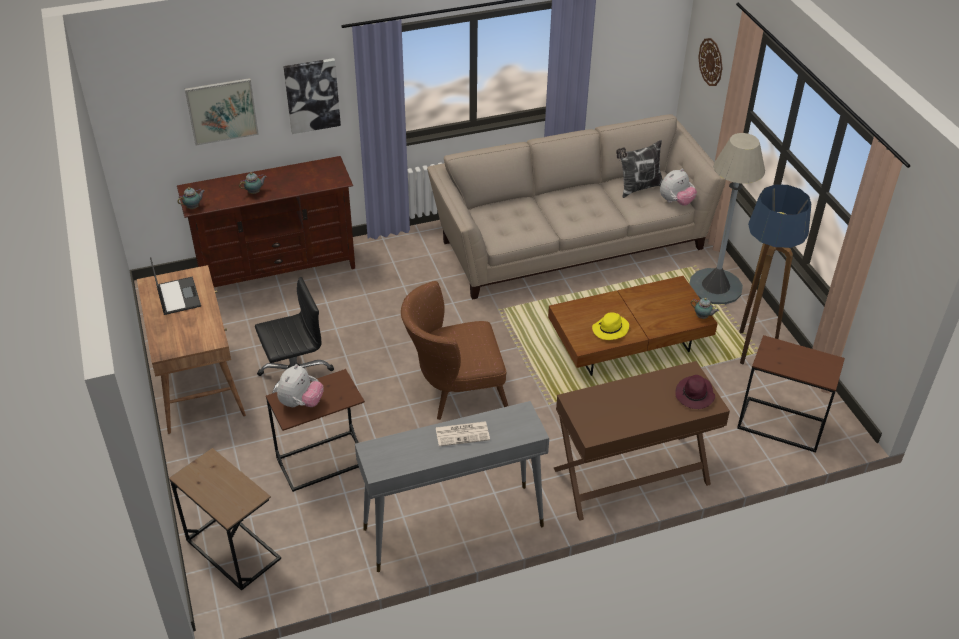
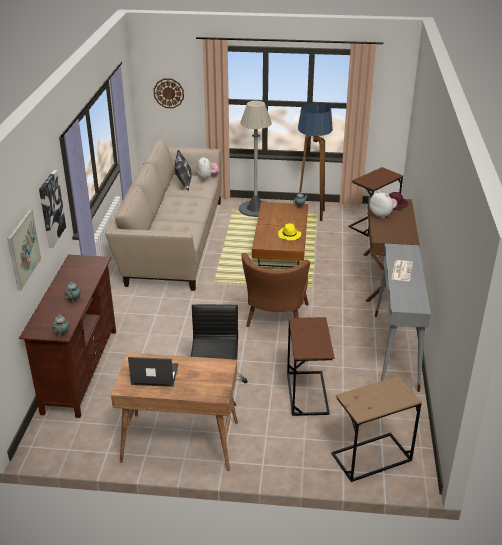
camera: 65 degrees left, 10 degrees down
plush toy [277,364,324,407] -> plush toy moved to [370,191,397,218]

